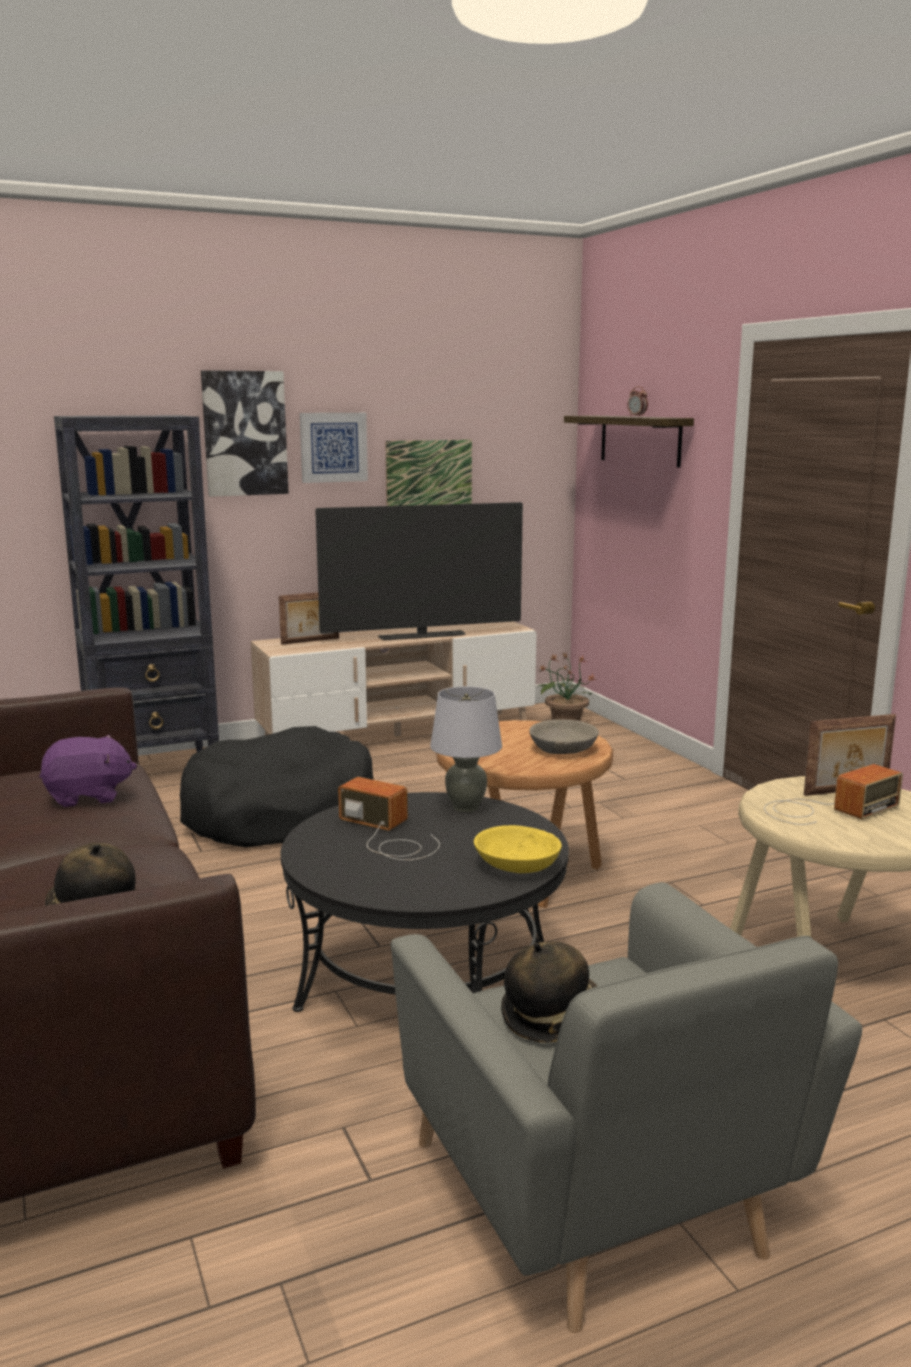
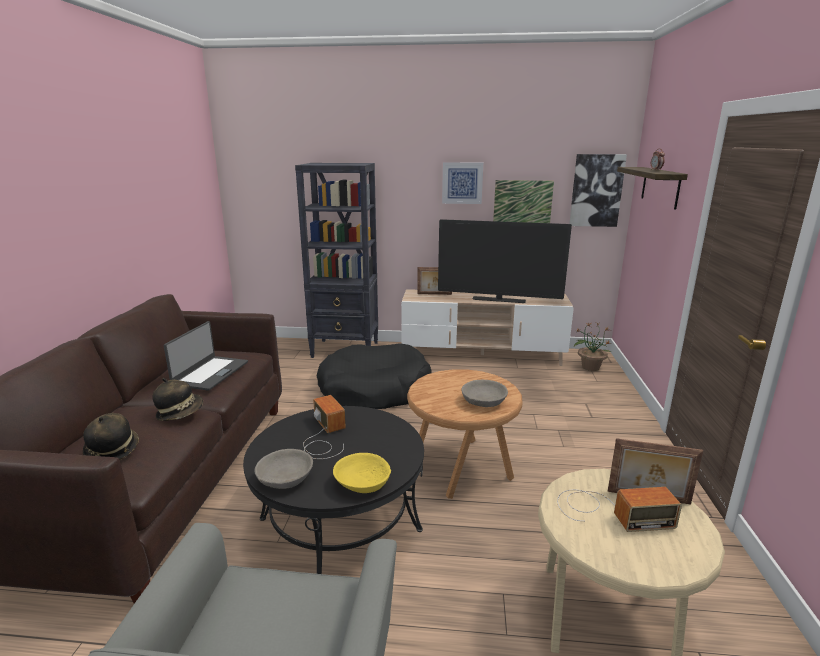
camera: 30 degrees right, 5 degrees up
purple plush toy [39,735,137,807] -> laptop [164,321,248,391]
picture [201,370,289,497] -> picture moved to [569,154,627,227]
grey table lamp [430,686,502,812] -> none
hat [501,942,597,1043] -> hat moved to [152,378,203,421]
none -> grey bowl [254,449,313,489]

